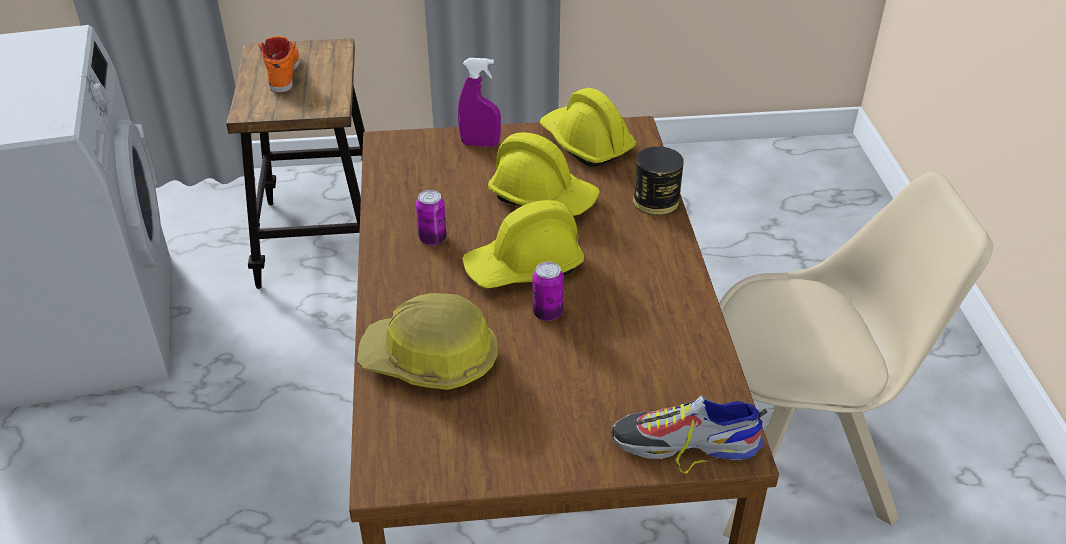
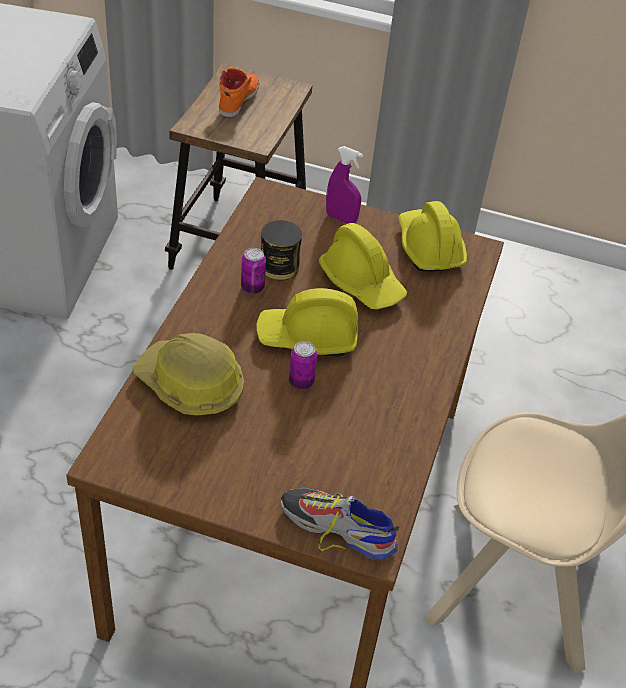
camera: 20 degrees right, 5 degrees up
can [633,146,684,216] -> can moved to [261,220,302,280]

